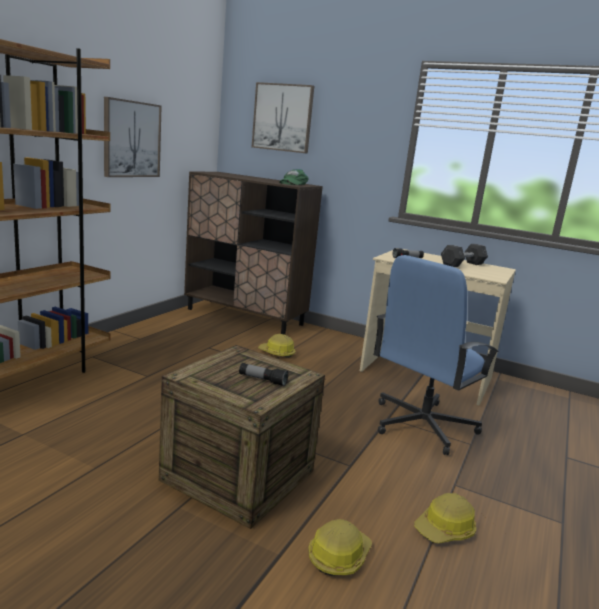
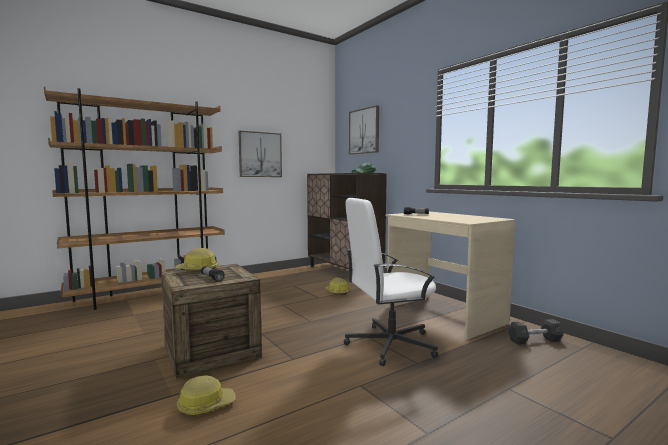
camera: 30 degrees right, 10 degrees down
blue office chair [374,255,499,455] -> white office chair [344,198,438,366]
hard hat [414,493,476,543] -> hard hat moved to [175,248,218,270]
grey dumbbell [441,244,488,267] -> grey dumbbell moved to [508,319,564,345]

